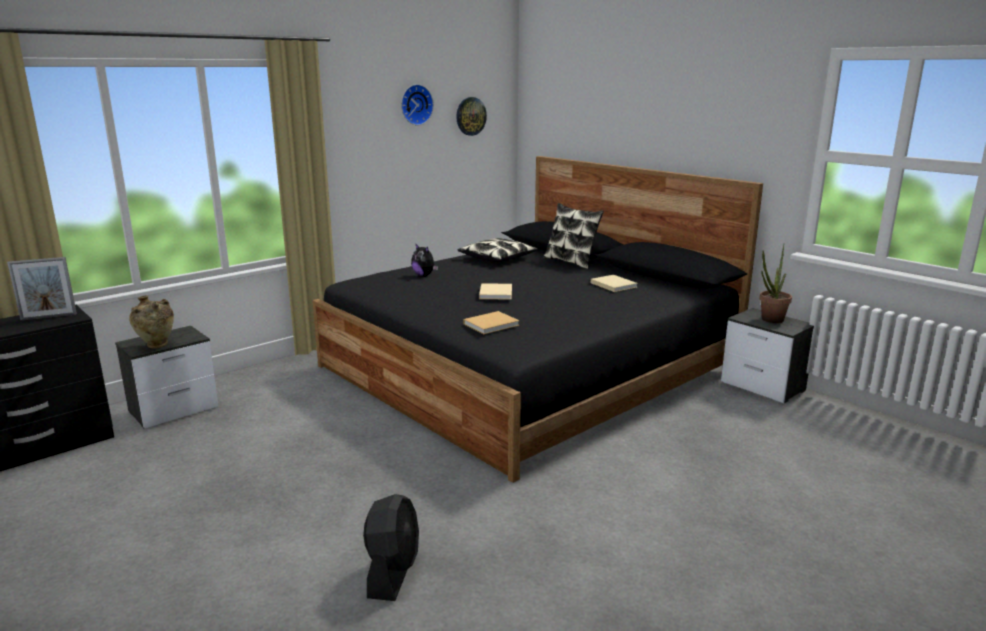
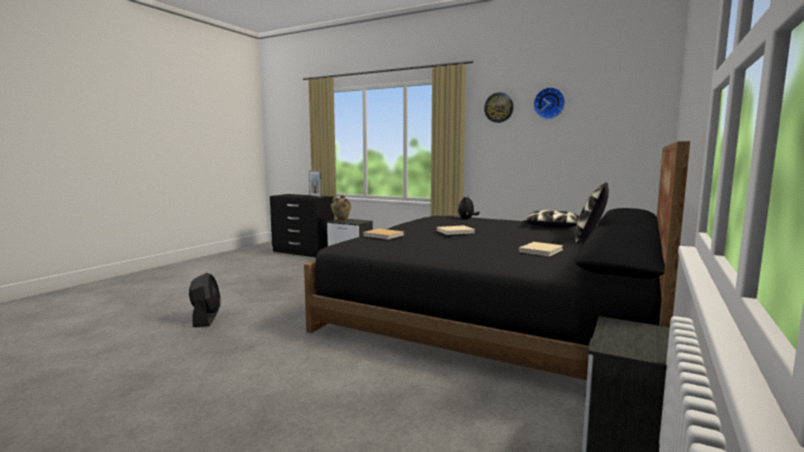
camera: 70 degrees right, 10 degrees down
black fan [363,494,419,601] -> black fan turned 90 degrees counterclockwise [189,273,221,327]
wall clock [456,97,487,136] -> wall clock moved to [484,92,514,123]
potted plant [759,244,792,323] -> none

